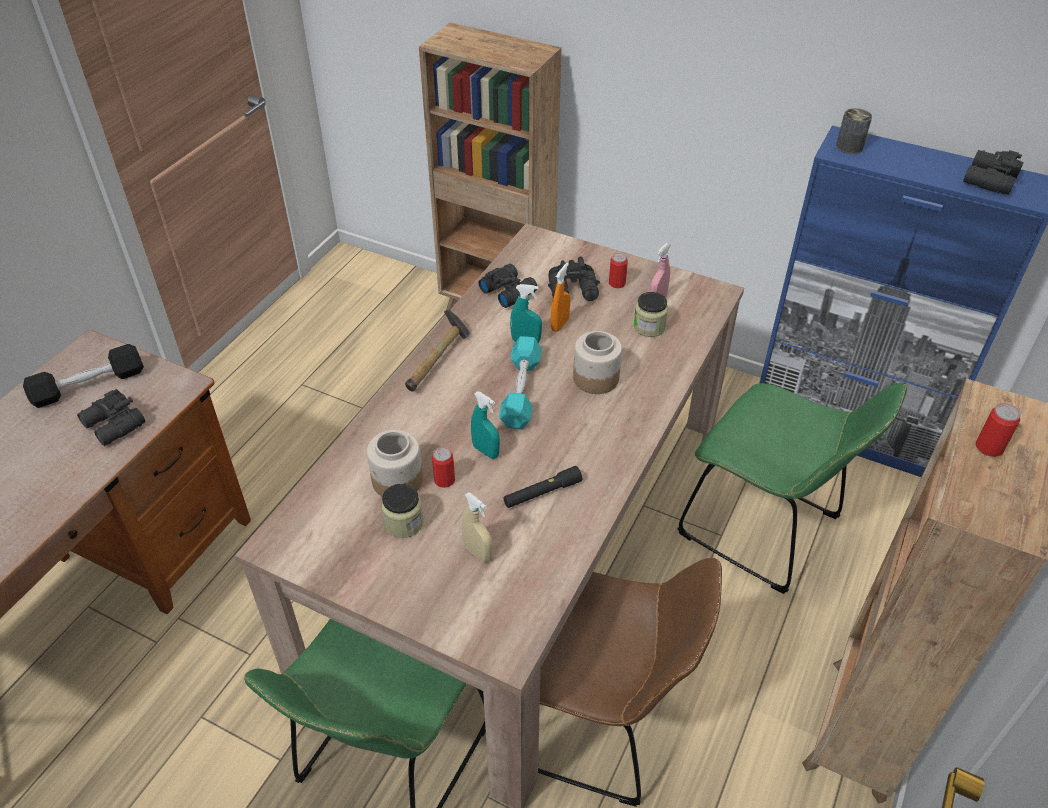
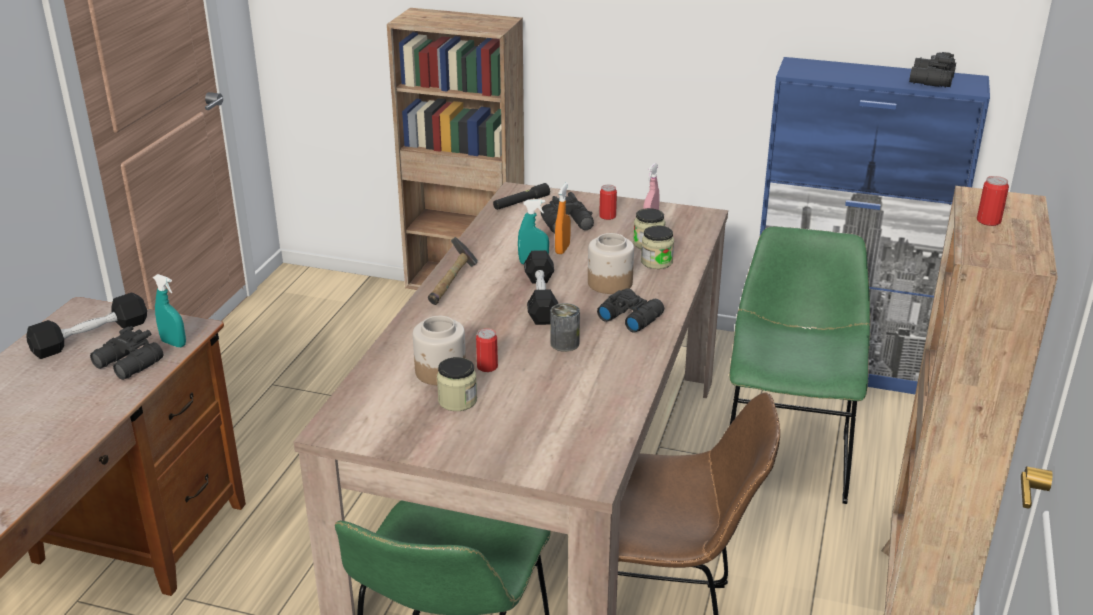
camera: 10 degrees left, 15 degrees down
beige spray bottle [462,492,492,562] -> none
turquoise spray bottle [471,392,500,459] -> turquoise spray bottle moved to [153,274,186,347]
black binoculars [478,264,537,308] -> black binoculars moved to [597,288,664,333]
turquoise dumbbell [499,336,542,429] -> black dumbbell [524,250,558,325]
black flashlight [504,466,582,508] -> black flashlight moved to [493,183,550,210]
green chair [678,383,907,594] -> green chair turned 105 degrees counterclockwise [729,226,870,504]
can [836,108,872,154] -> can moved to [551,303,580,352]
none -> jar [641,226,674,269]

